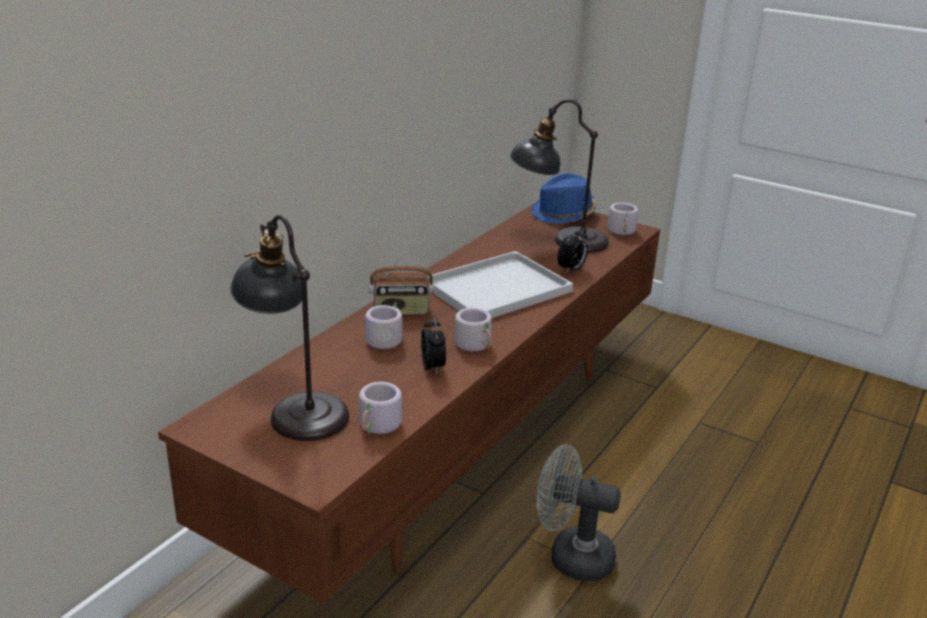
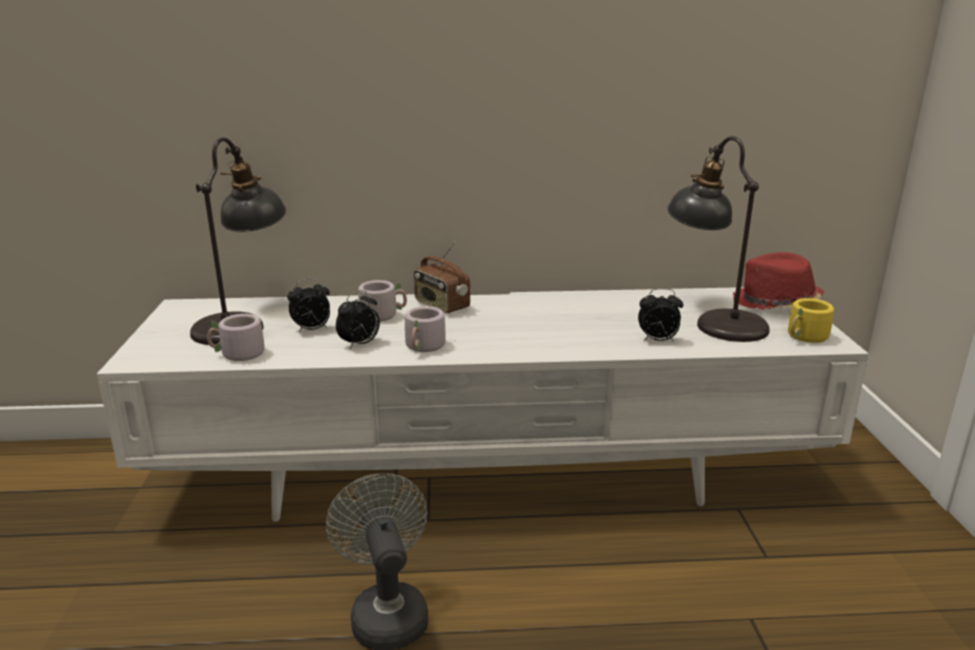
camera: 55 degrees right, 5 degrees down
brown tv stand [158,202,660,603] -> white tv stand [97,287,869,522]
white tray [428,251,573,318] -> none
blue hat [531,173,597,224] -> red hat [733,252,824,310]
grey mug [607,202,638,235] -> yellow mug [788,298,843,343]
none -> alarm clock [287,279,330,332]

